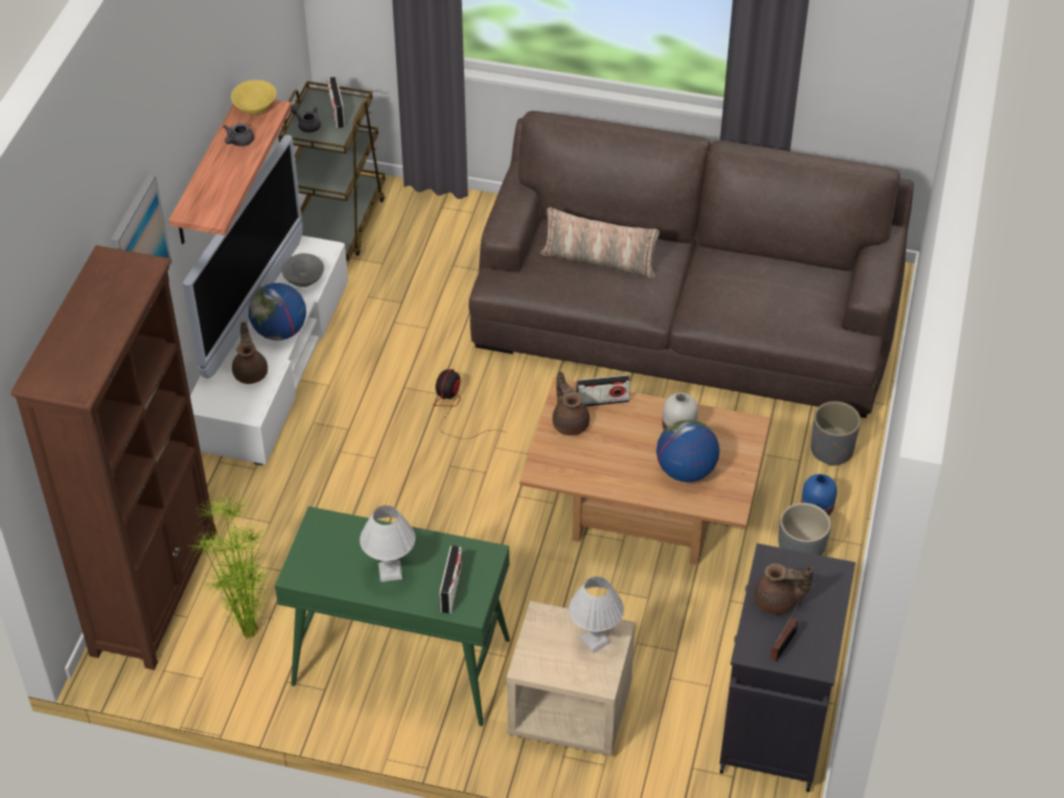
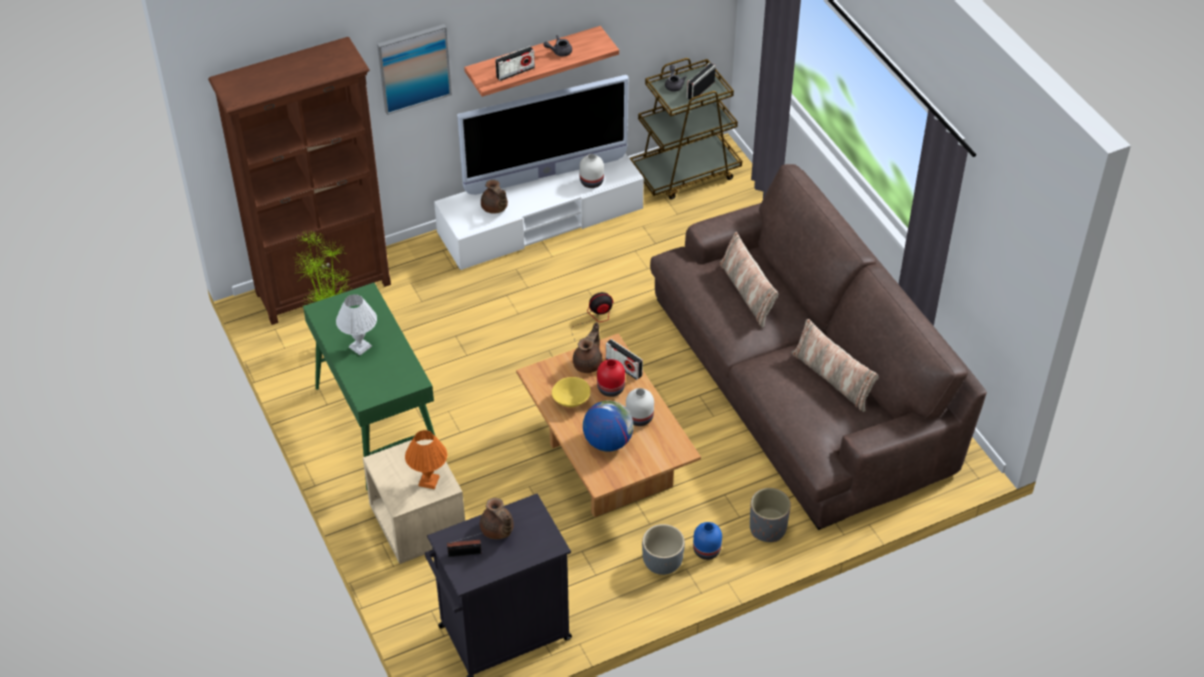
camera: 50 degrees right, 0 degrees up
yellow bowl [231,80,277,115] -> yellow bowl moved to [552,377,591,407]
brown teapot [232,322,268,384] -> brown teapot turned 105 degrees clockwise [481,180,508,213]
globe [249,283,306,340] -> none
grey bowl [282,253,324,287] -> white vase [579,154,604,188]
radio [439,546,463,613] -> radio moved to [495,46,535,81]
white table lamp [569,576,624,653] -> orange table lamp [405,430,447,489]
none -> red vase [597,359,625,397]
none -> pillow [792,319,878,412]

